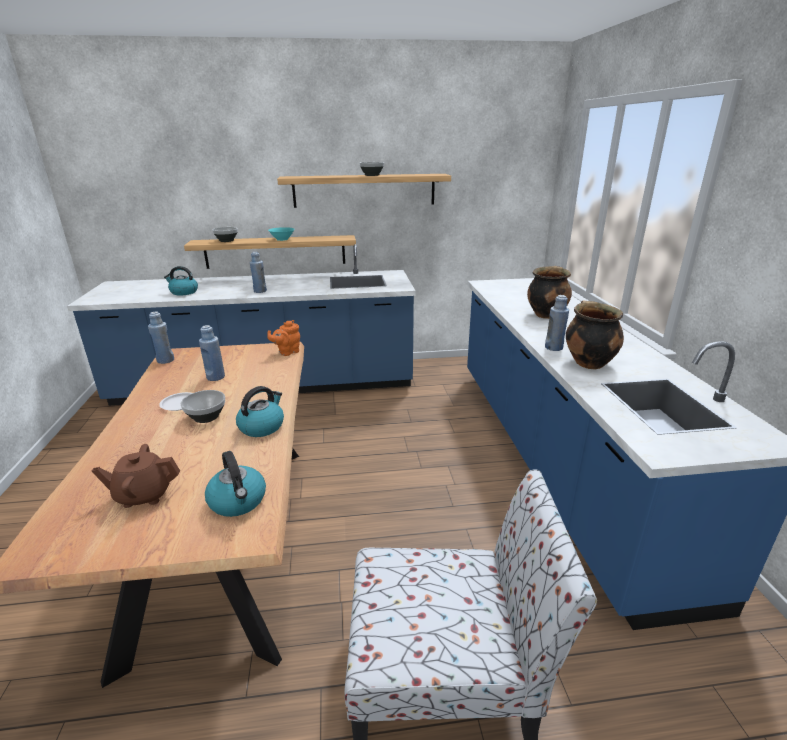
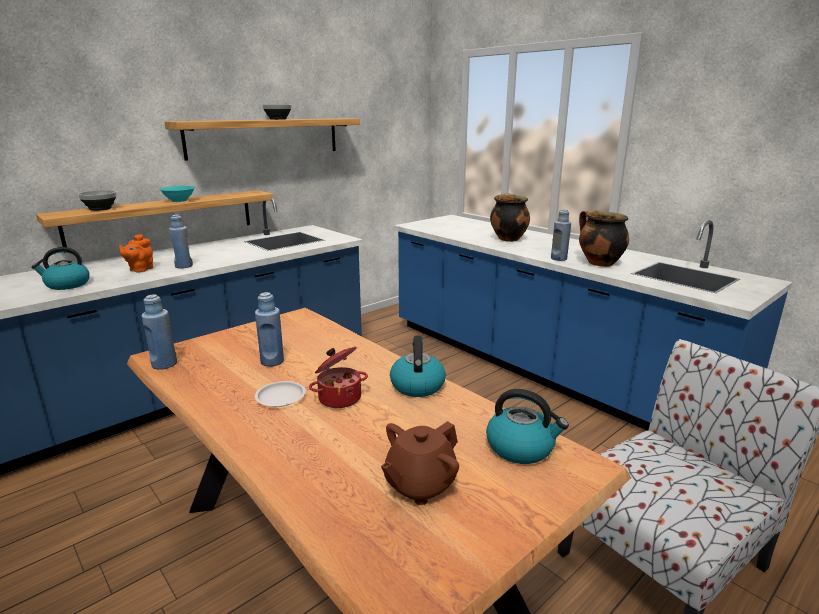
camera: 35 degrees left, 5 degrees down
bowl [181,390,225,423] -> cooking pot [309,347,368,408]
orange teapot [267,320,300,356] -> orange teapot moved to [119,234,153,273]

